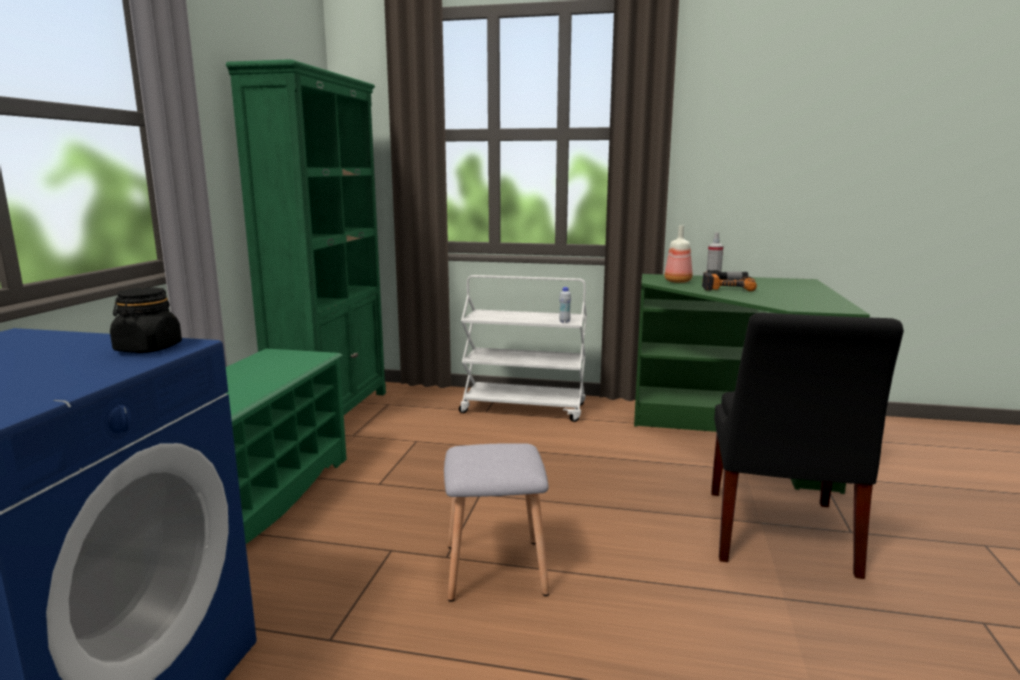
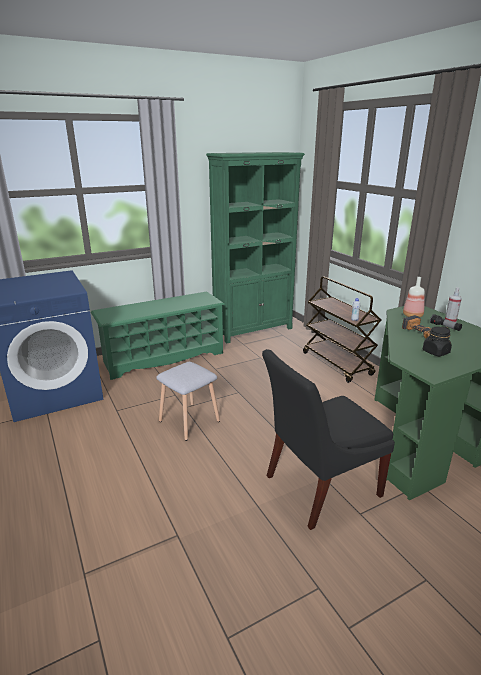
camera: 50 degrees right, 10 degrees up
black jar [110,287,182,353] -> black jar moved to [423,327,452,356]
white cart [459,275,587,422] -> brown cart [303,276,381,383]

